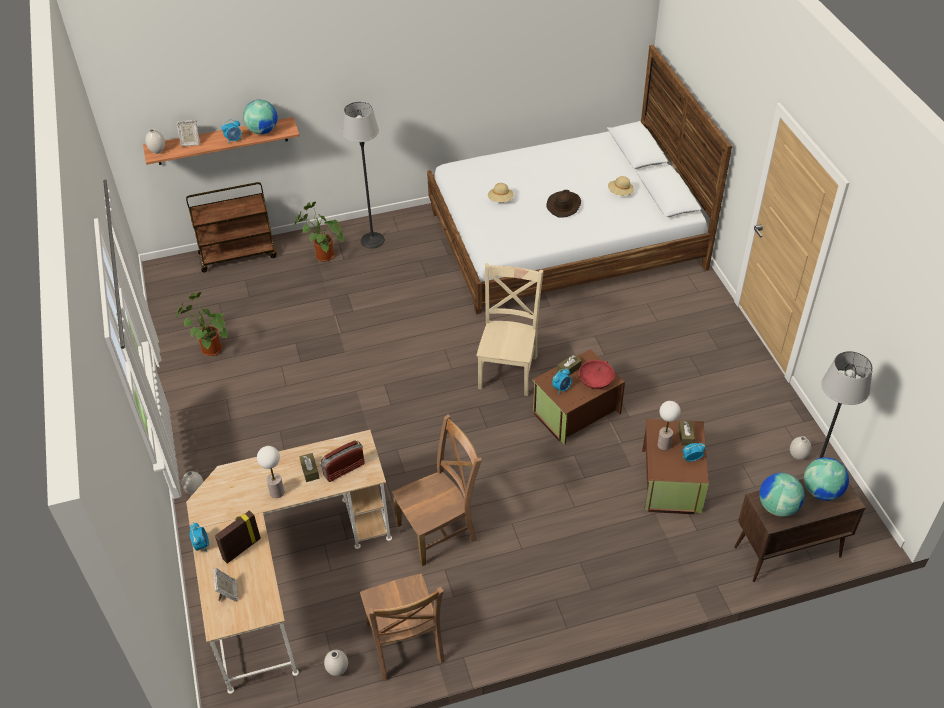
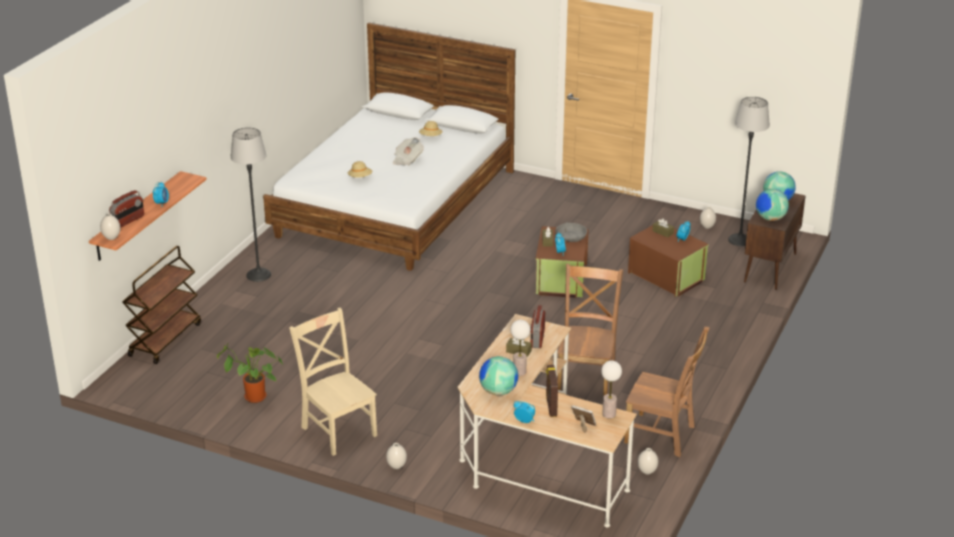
camera: 50 degrees left, 15 degrees down
picture frame [176,120,200,146] -> radio [109,190,144,228]
globe [243,100,278,134] -> globe moved to [479,356,518,396]
potted plant [294,202,344,262] -> none
beige chair [476,263,544,396] -> beige chair moved to [289,307,377,456]
brown hat [547,190,581,218] -> newspaper [393,137,424,166]
red bowl [579,360,615,389] -> grey bowl [556,222,587,242]
table lamp [657,401,681,450] -> table lamp moved to [601,360,622,418]

